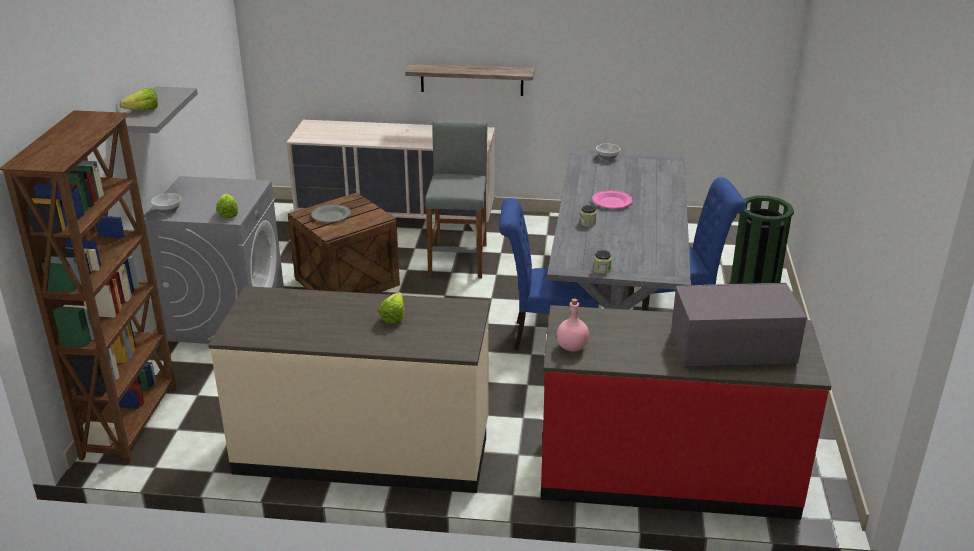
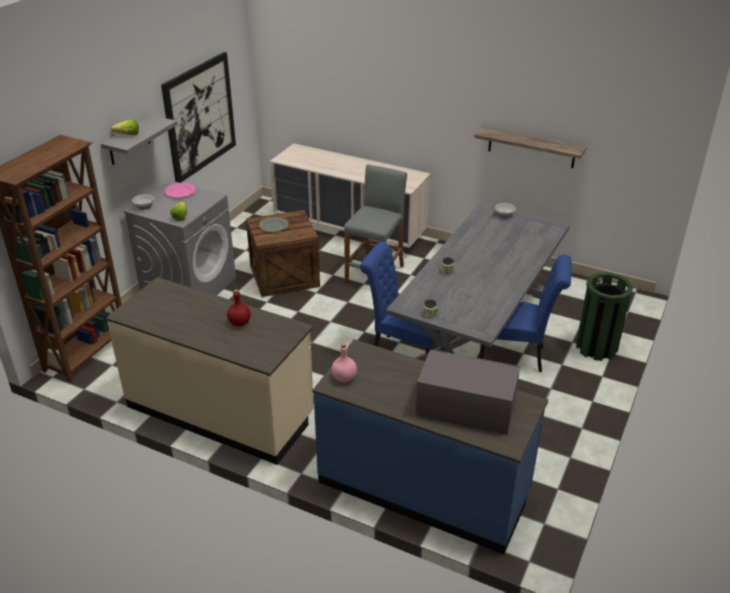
camera: 20 degrees right, 5 degrees up
lettuce [378,292,405,324] -> red bottle [227,289,251,326]
shelf [405,63,535,96] -> shelf moved to [474,127,587,168]
red counter [541,305,831,520] -> blue counter [312,339,548,554]
pink plate [592,190,632,209] -> pink plate moved to [165,183,196,198]
none -> picture [161,52,236,183]

